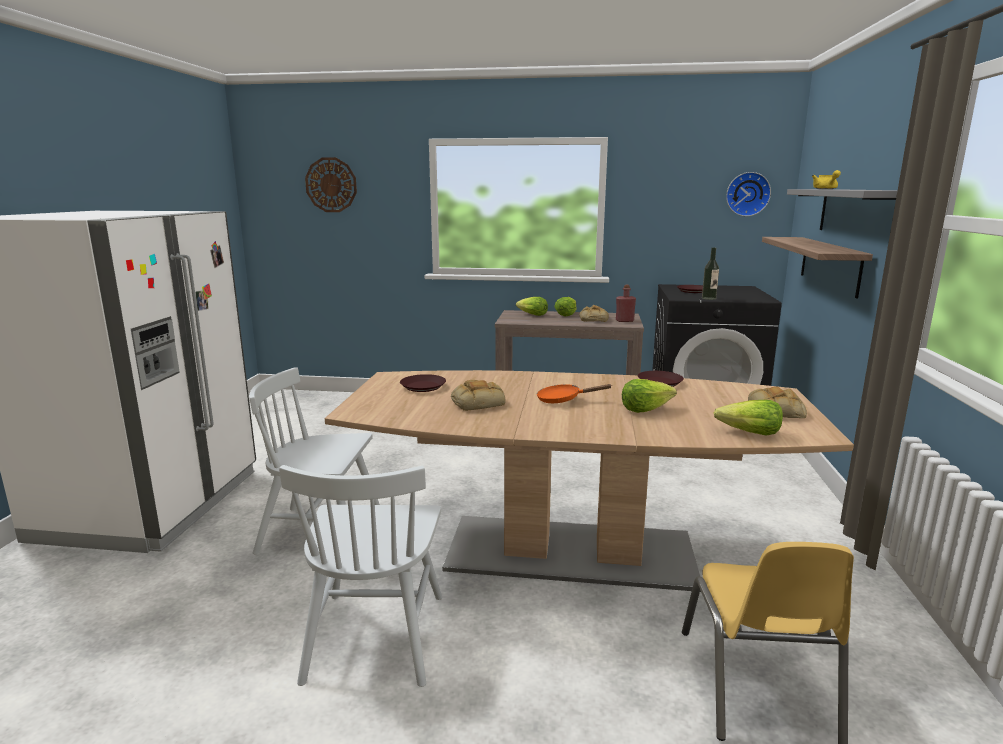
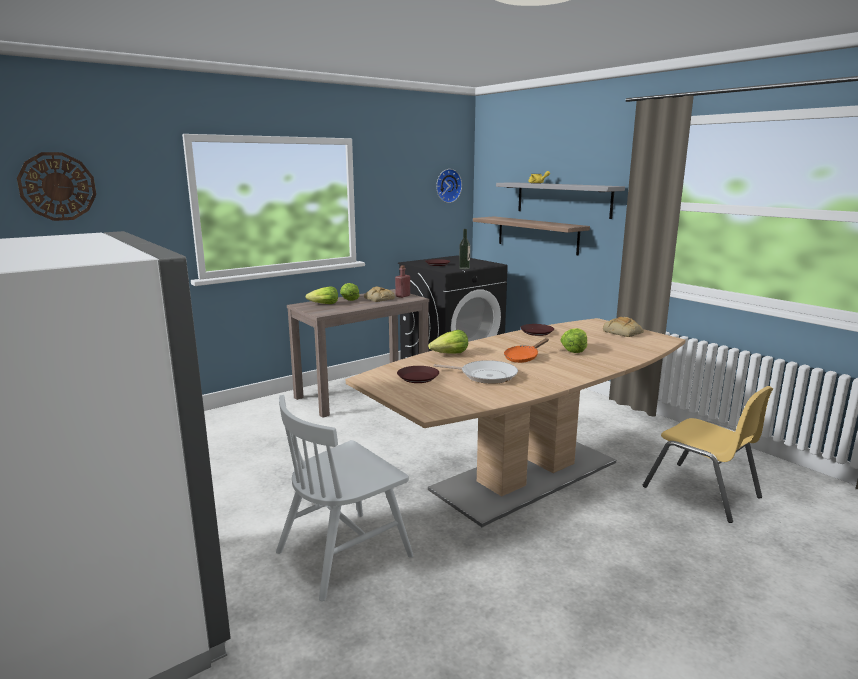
camera: 45 degrees left, 0 degrees up
white chair [279,465,442,687] -> none
bread [451,380,505,411] -> frying pan [433,360,518,384]
lettuce [714,400,783,436] -> lettuce moved to [428,330,468,354]

